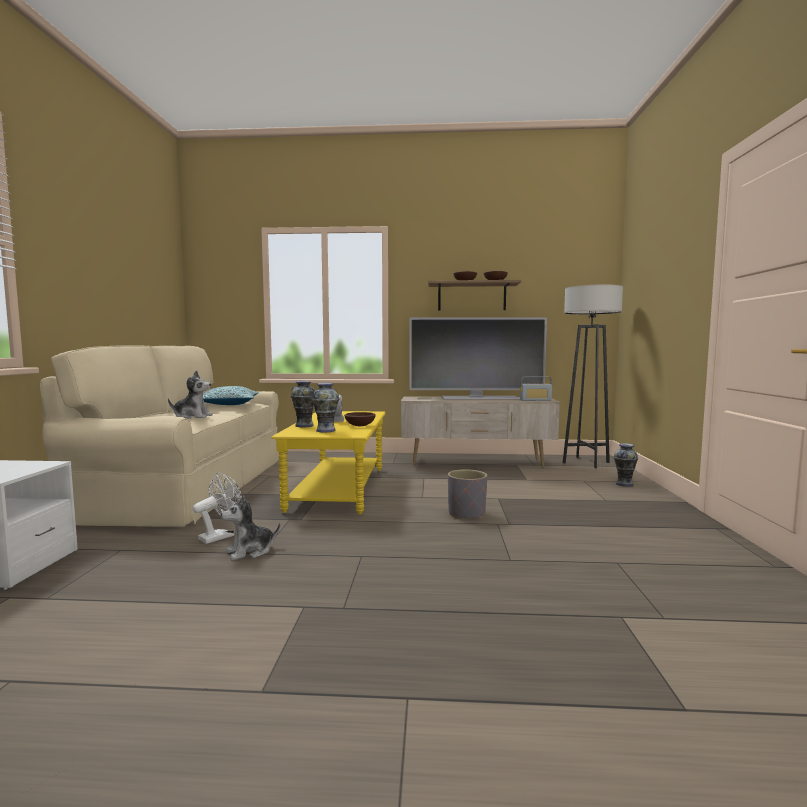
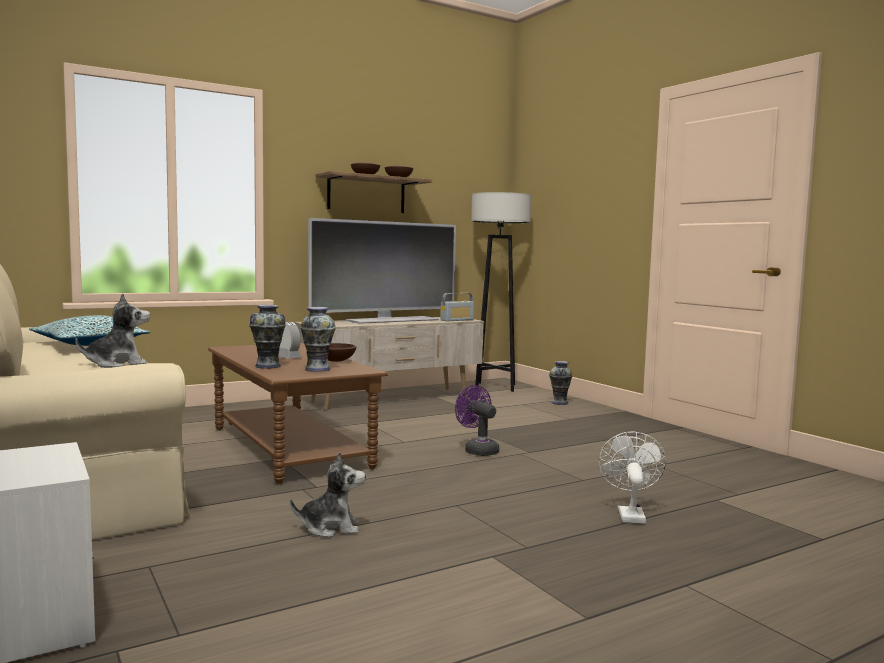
camera: 35 degrees left, 0 degrees up
white fan [193,472,242,544] -> white fan moved to [599,432,666,524]
plush toy [221,495,280,560] -> plush toy turned 120 degrees counterclockwise [290,451,366,538]
yellow coffee table [271,411,386,514] -> brown coffee table [208,343,388,484]
grey planter [448,469,487,519] -> purple fan [455,385,499,456]

